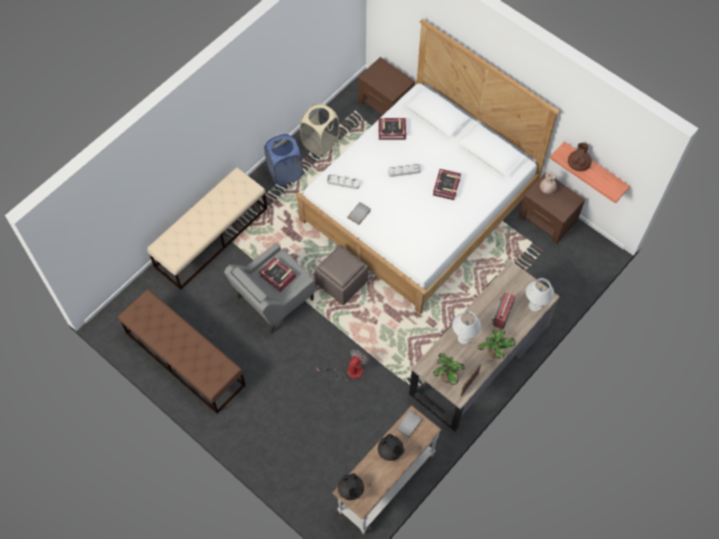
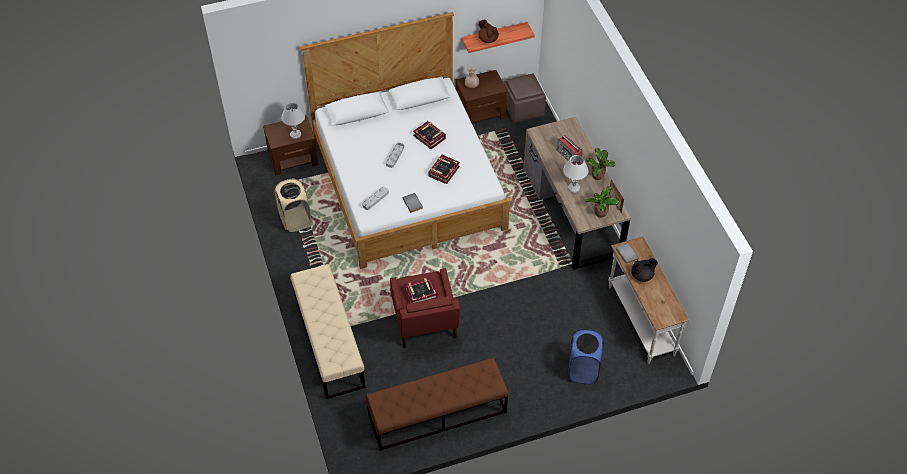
camera: 60 degrees left, 10 degrees down
grey armchair [224,243,316,333] -> red armchair [390,268,460,348]
blue laundry basket [264,134,303,186] -> blue laundry basket moved to [568,329,604,384]
brown ottoman [315,244,368,305] -> brown ottoman moved to [503,74,546,123]
fan [316,350,368,381] -> none
black teapot [338,473,364,500] -> none
book [378,117,406,140] -> book moved to [429,155,460,184]
white table lamp [526,278,554,312] -> white table lamp moved to [281,102,305,139]

